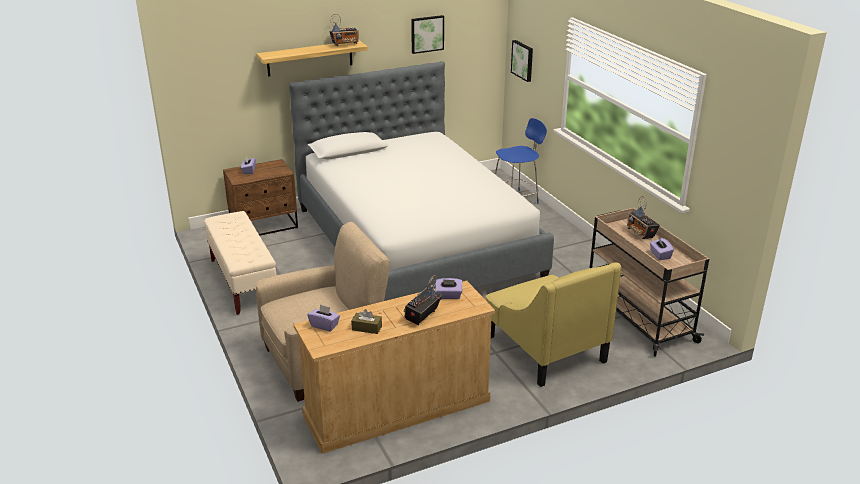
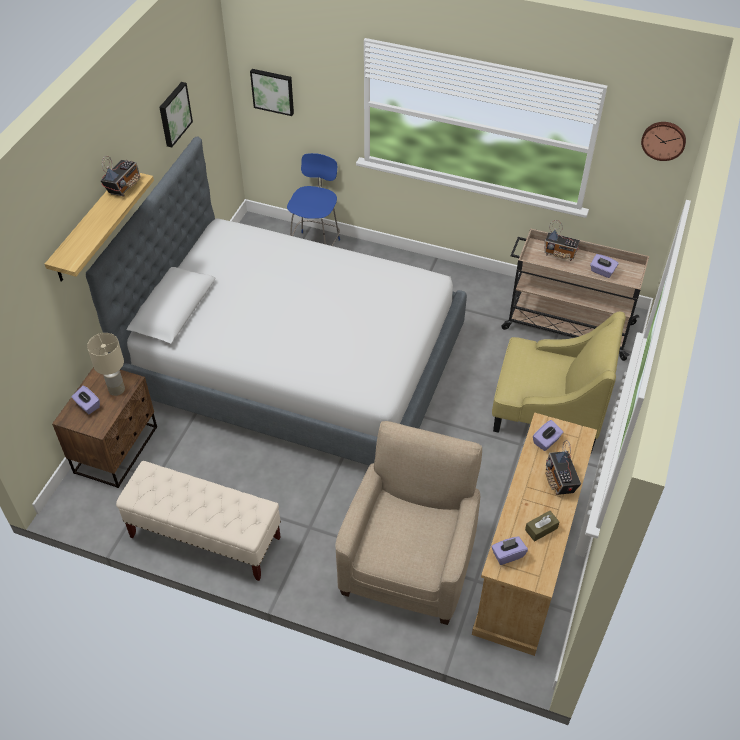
camera: 45 degrees left, 20 degrees up
none -> beige table lamp [87,333,125,396]
none -> wall clock [641,122,686,161]

